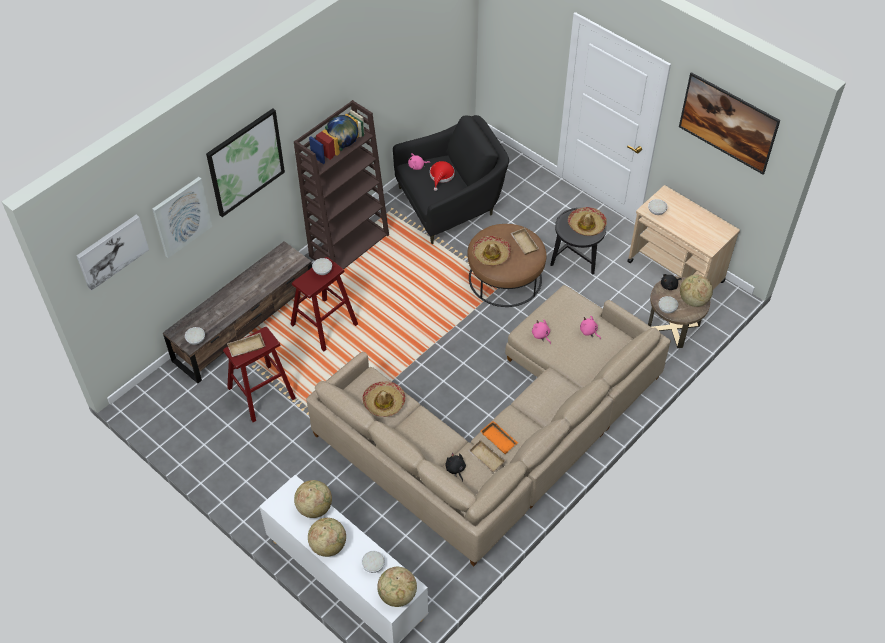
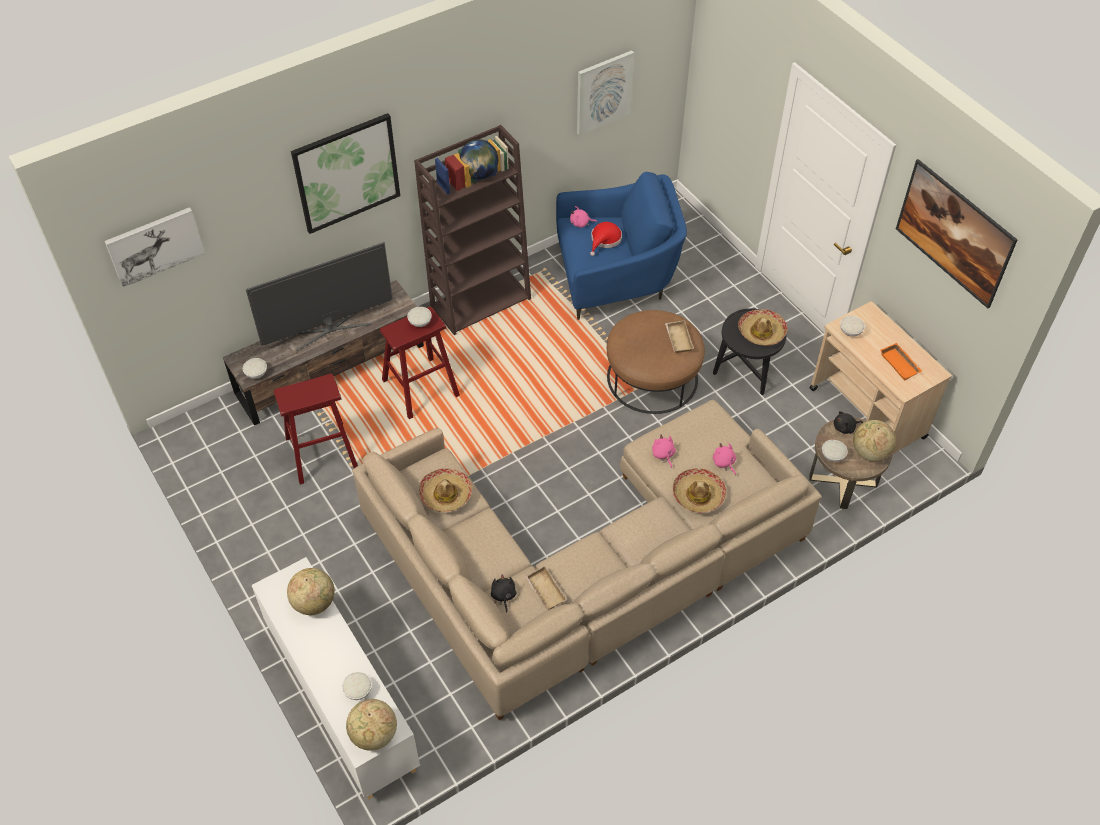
camera: 15 degrees right, 0 degrees up
picture [152,177,212,258] -> picture moved to [577,50,634,135]
beige tray [227,333,265,357] -> none
globe [308,518,346,557] -> none
black armchair [393,115,509,244] -> blue armchair [556,172,687,320]
hat [472,236,511,266] -> hat moved to [672,468,726,513]
orange tray [481,421,518,454] -> orange tray moved to [880,343,922,380]
none -> television [246,242,393,351]

